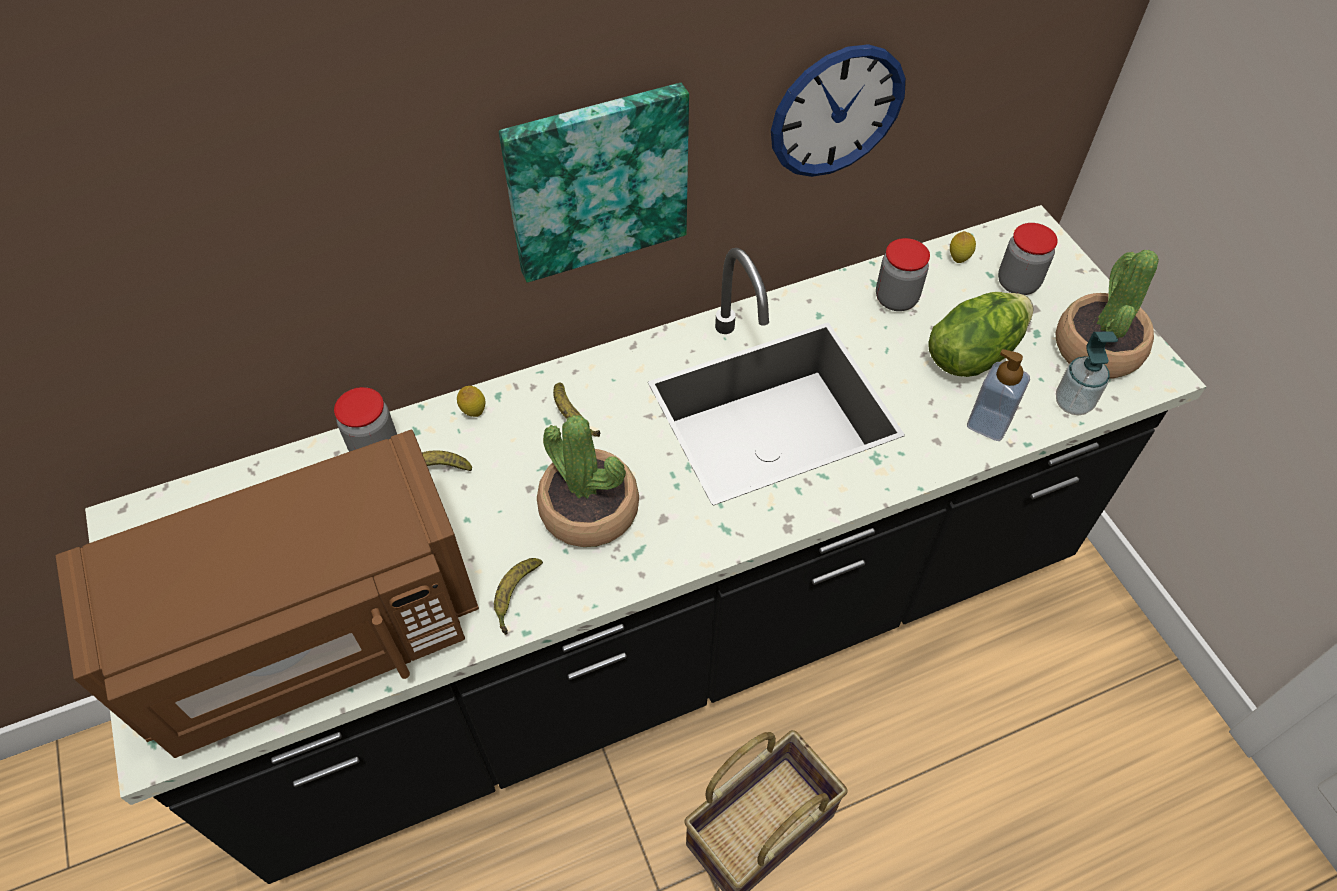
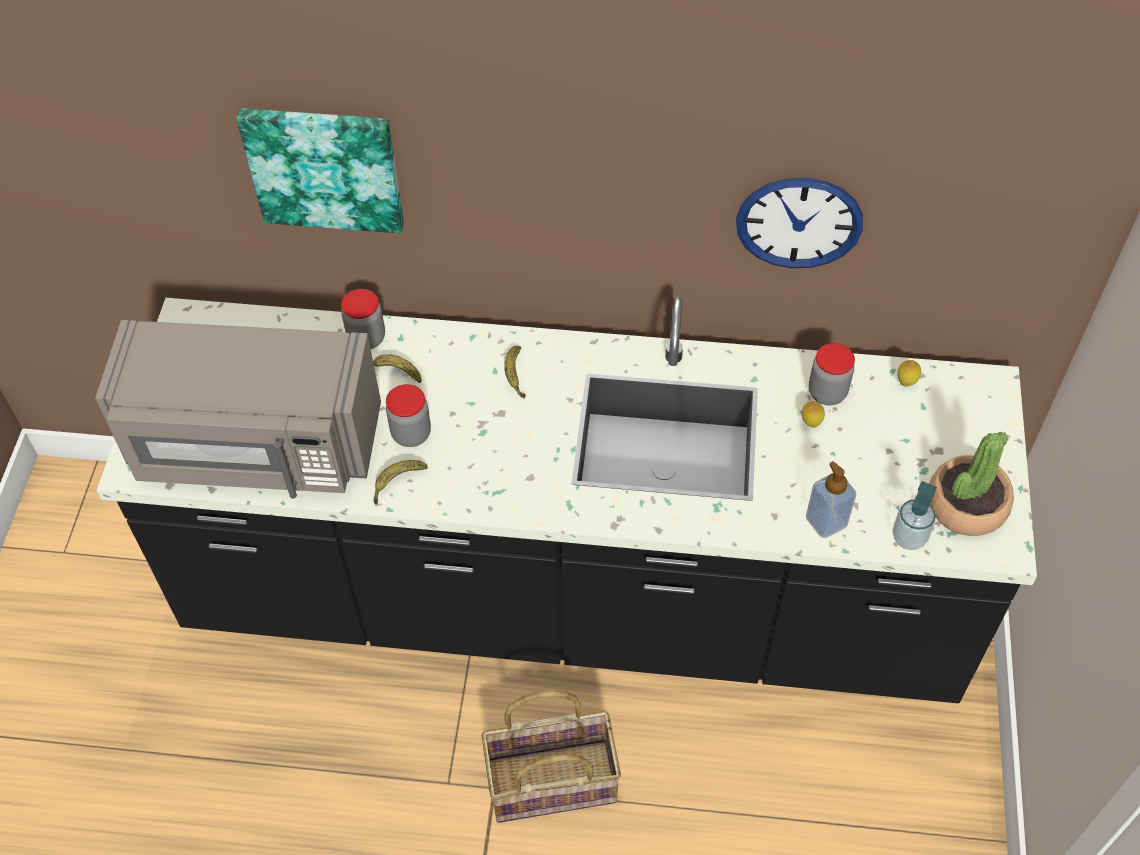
camera: 30 degrees right, 0 degrees up
brown microwave [56,430,479,758] -> grey microwave [95,320,381,499]
lemon [457,386,486,417] -> lemon moved to [802,401,825,428]
picture [499,83,689,283] -> picture moved to [236,108,404,234]
potted plant [537,415,639,547] -> none
lettuce [928,292,1033,377] -> none
jar [998,223,1058,295] -> jar moved to [386,384,431,447]

